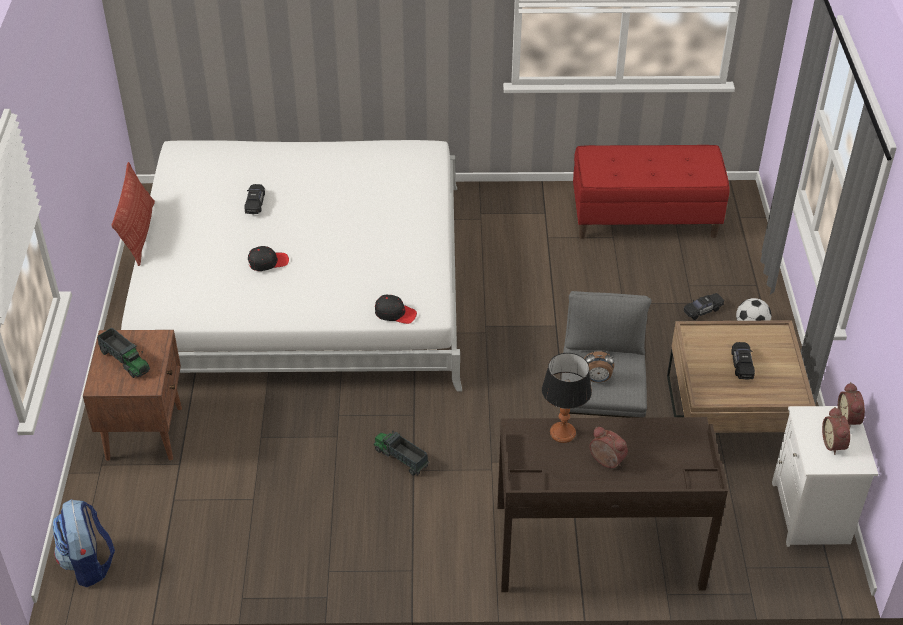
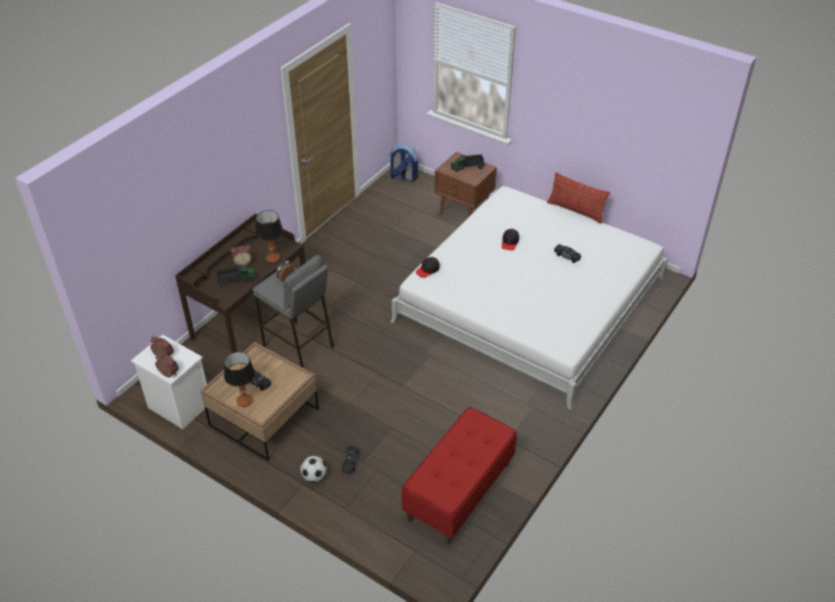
camera: 125 degrees right, 0 degrees up
toy truck [374,431,429,476] -> toy truck moved to [216,264,256,287]
none -> table lamp [224,352,255,407]

